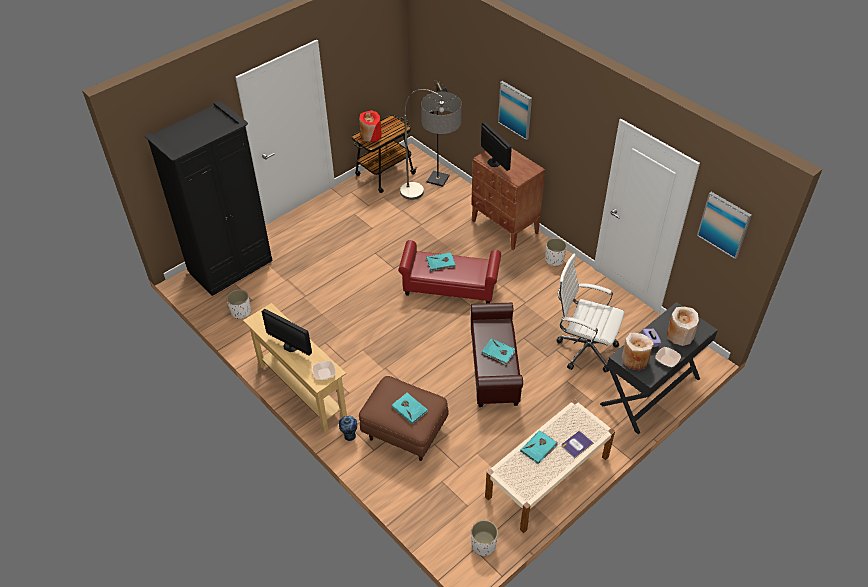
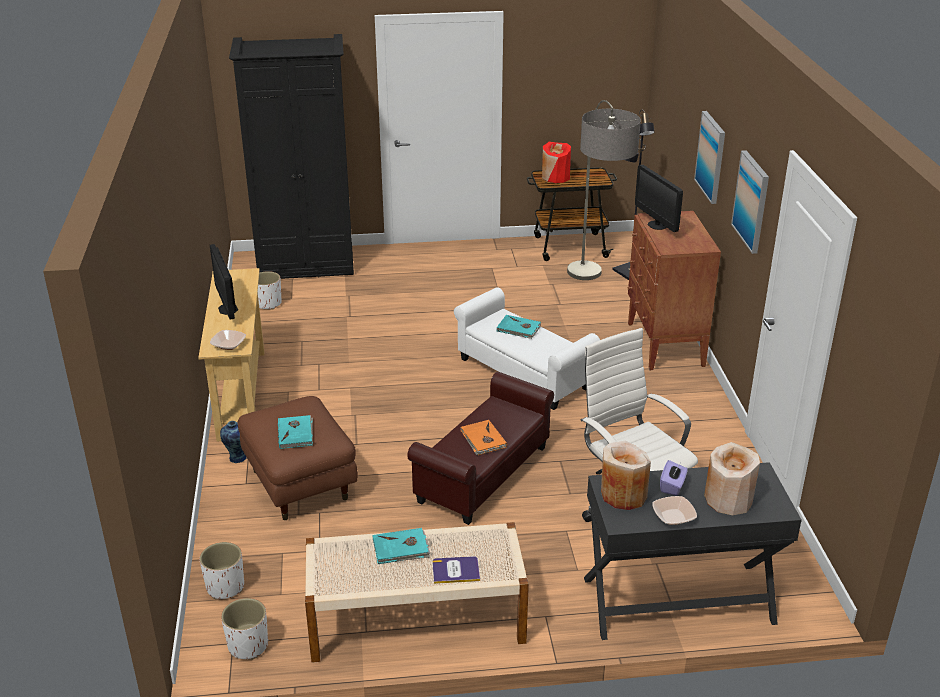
camera: 35 degrees right, 15 degrees down
red ottoman [398,240,501,303] -> white ottoman [454,287,600,410]
monitor [481,122,512,171] -> monitor turned 150 degrees clockwise [635,165,683,232]
turquoise book [482,338,515,365] -> orange book [460,420,507,455]
white planter [545,238,567,266] -> white planter moved to [200,542,244,600]
picture [697,192,752,259] -> picture moved to [731,150,769,254]

